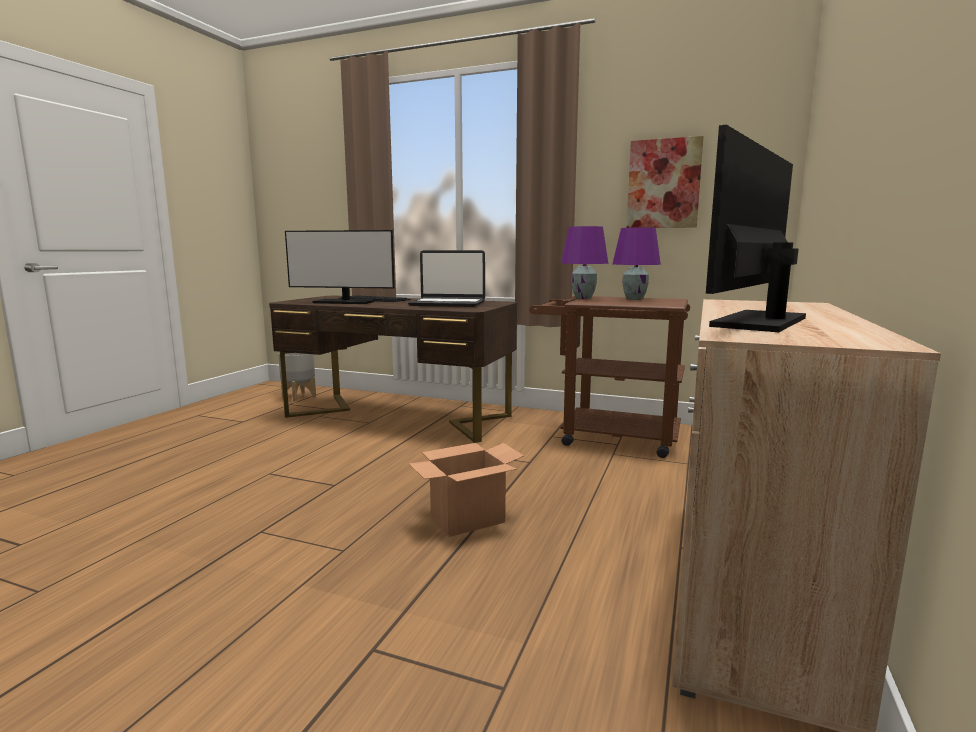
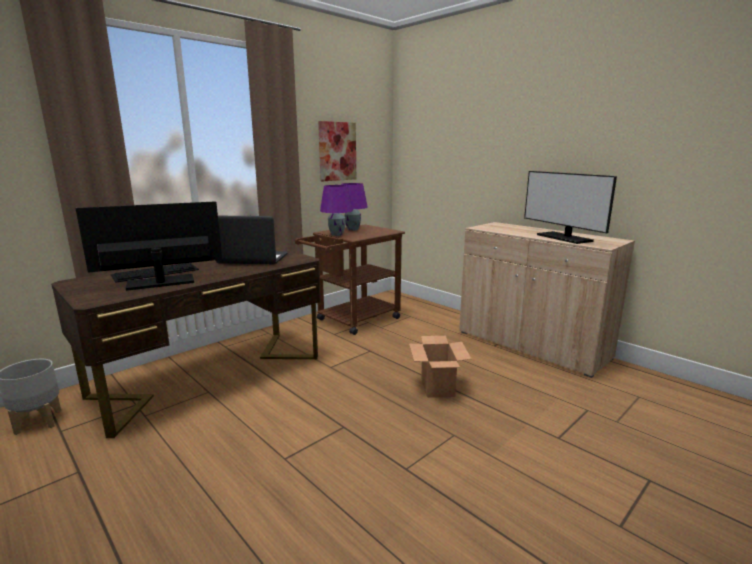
camera: 65 degrees left, 5 degrees up
monitor [285,230,395,304] -> monitor turned 150 degrees counterclockwise [75,201,222,291]
laptop [408,250,485,307] -> laptop turned 120 degrees counterclockwise [215,216,288,264]

